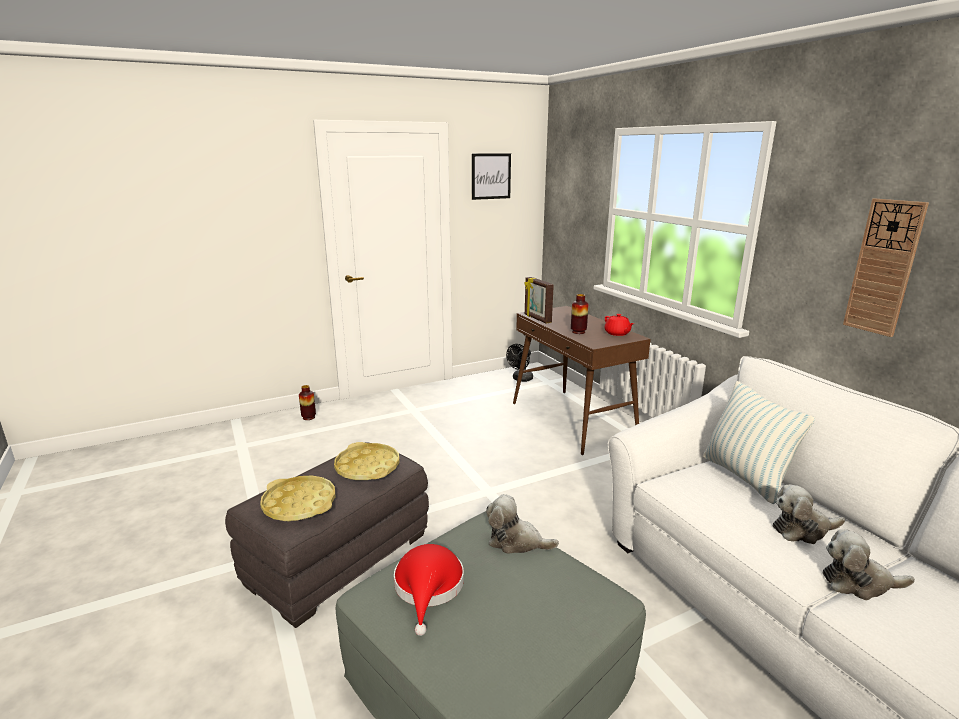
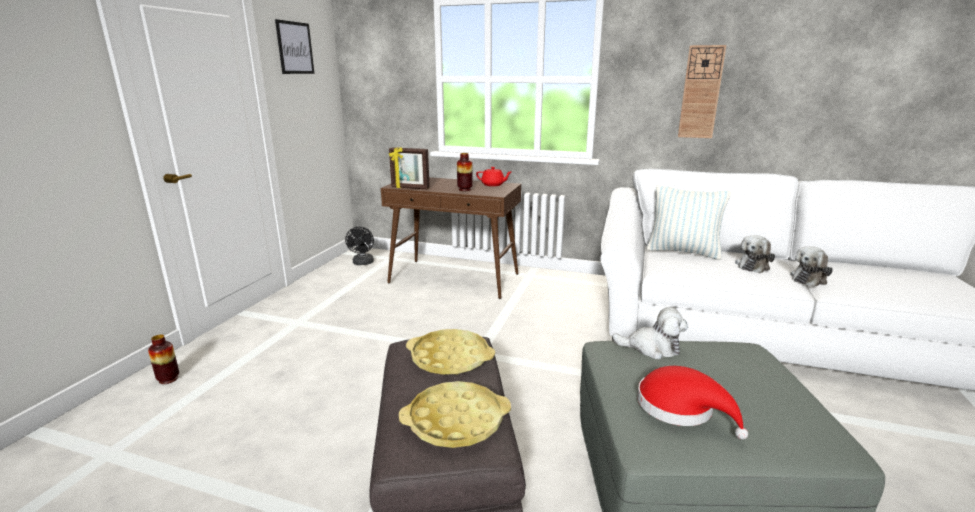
camera: 45 degrees left, 0 degrees up
plush toy [486,494,559,554] -> plush toy turned 135 degrees counterclockwise [612,307,688,359]

